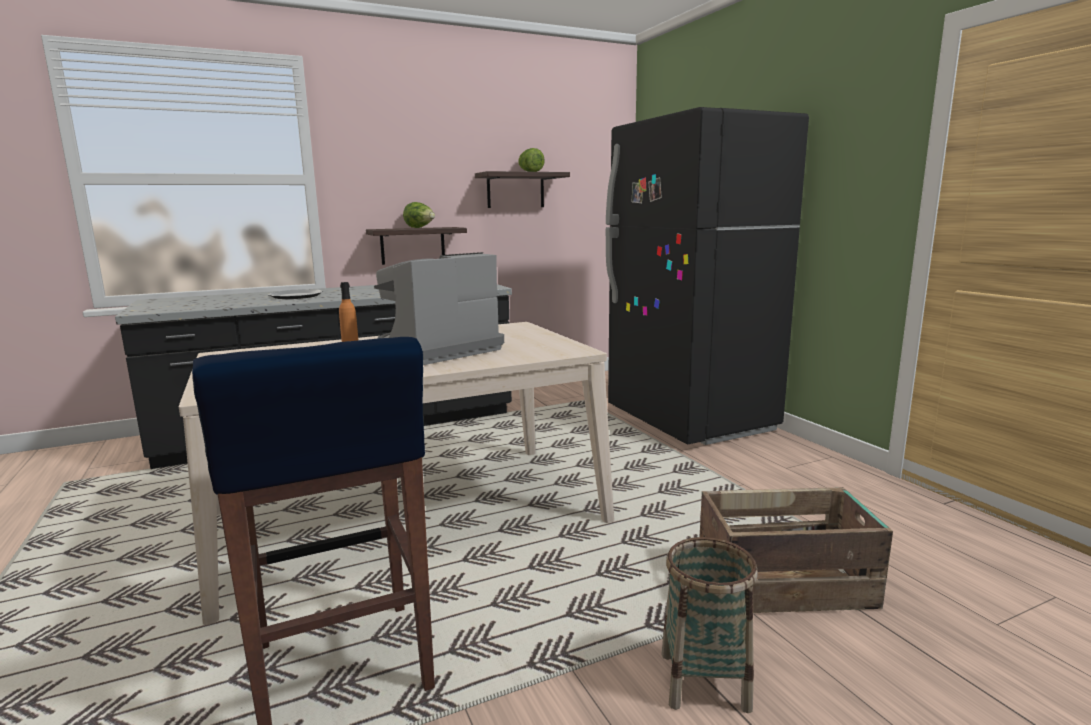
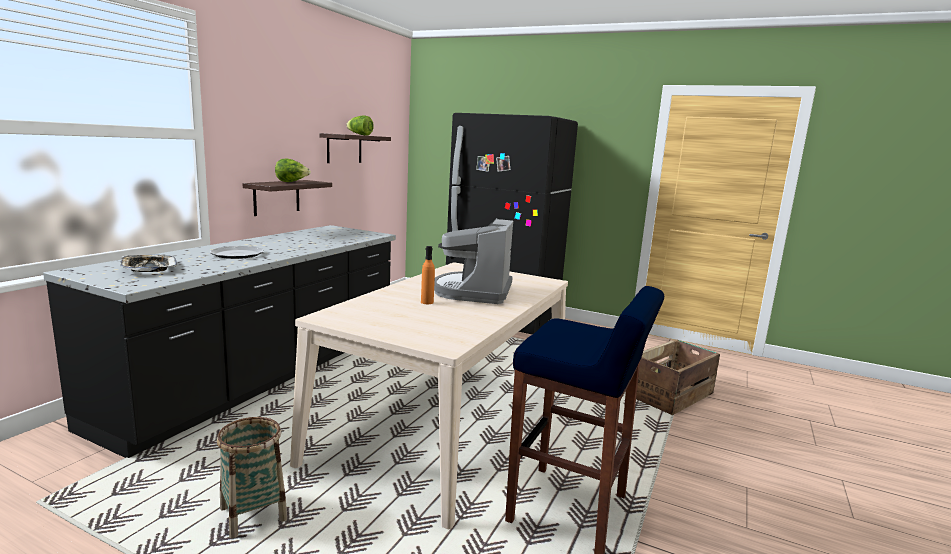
camera: 40 degrees left, 0 degrees up
basket [661,537,758,713] -> basket moved to [217,417,287,539]
none -> tray [120,255,177,272]

